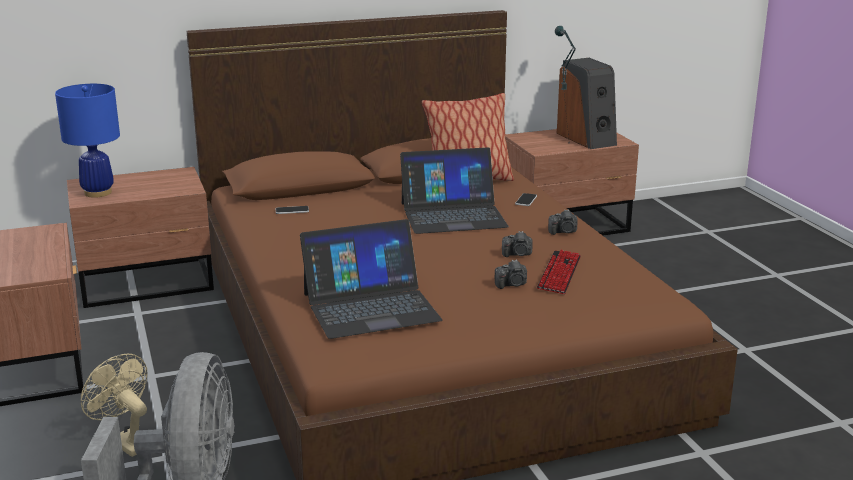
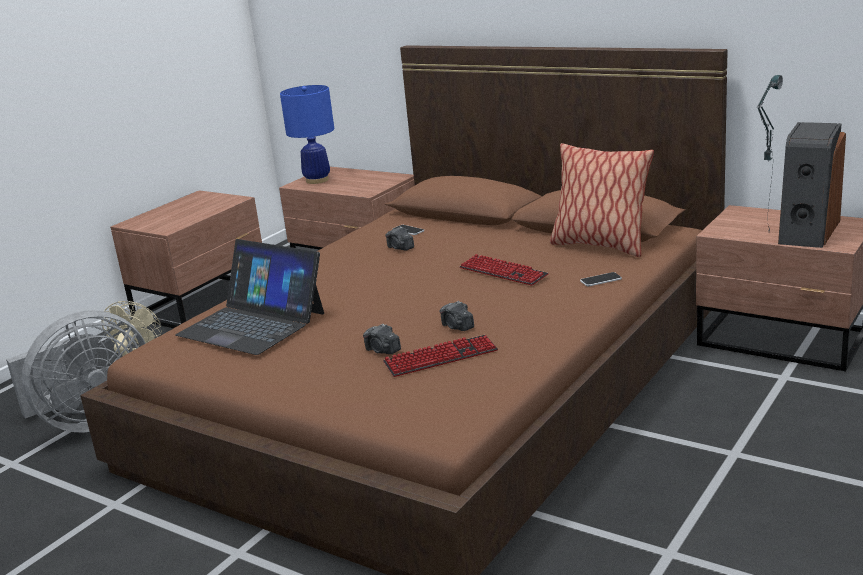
camera: 55 degrees right, 0 degrees up
laptop [400,147,509,234] -> keyboard [460,254,549,286]
camera [548,209,578,235] -> camera moved to [385,226,414,251]

